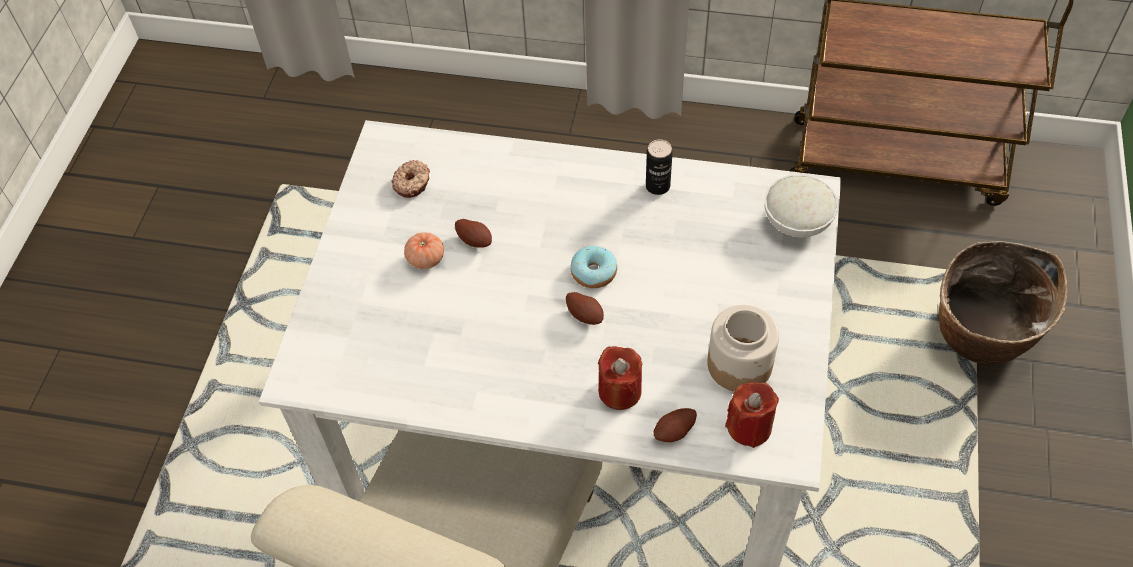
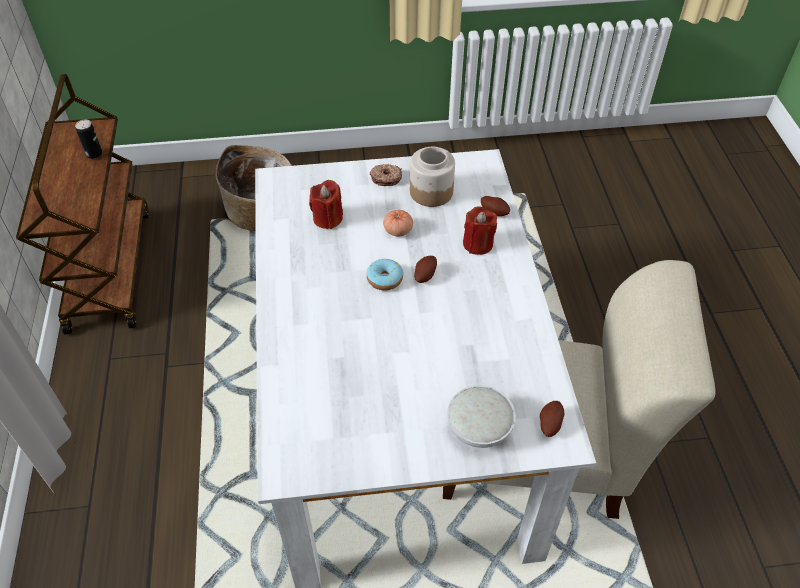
camera: 110 degrees left, 5 degrees down
donut [391,160,430,198] -> donut moved to [370,164,402,186]
tomato [404,232,444,269] -> tomato moved to [383,210,413,236]
potato [455,219,492,248] -> potato moved to [540,401,564,437]
can [646,139,673,195] -> can moved to [75,120,102,159]
red candle [725,383,779,448] -> red candle moved to [309,180,343,229]
white bowl [765,174,838,238] -> white bowl moved to [447,385,516,448]

